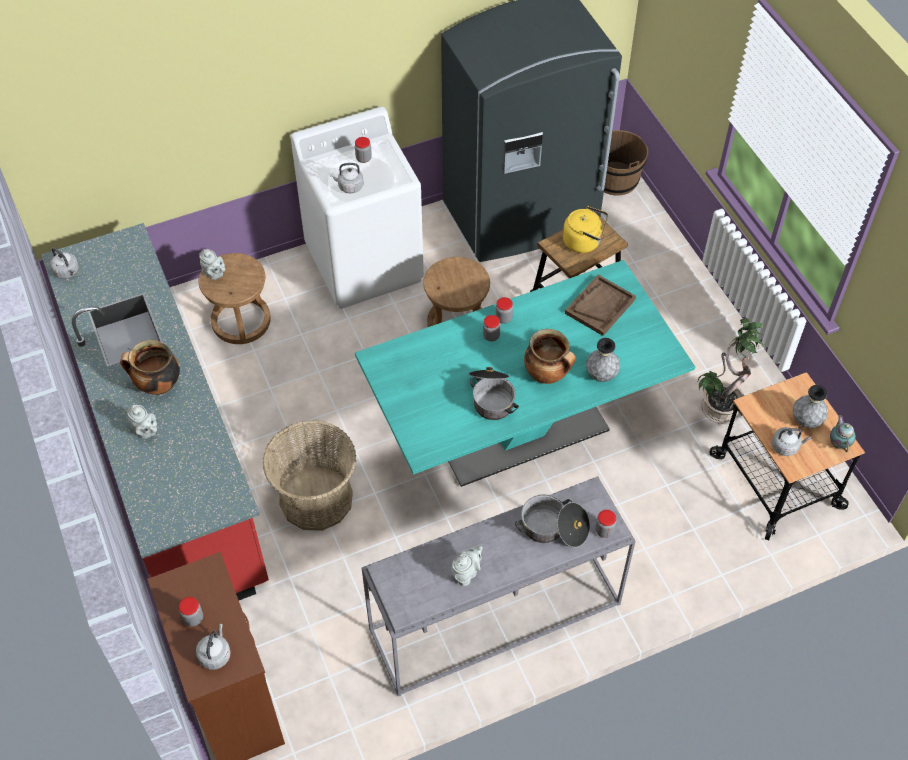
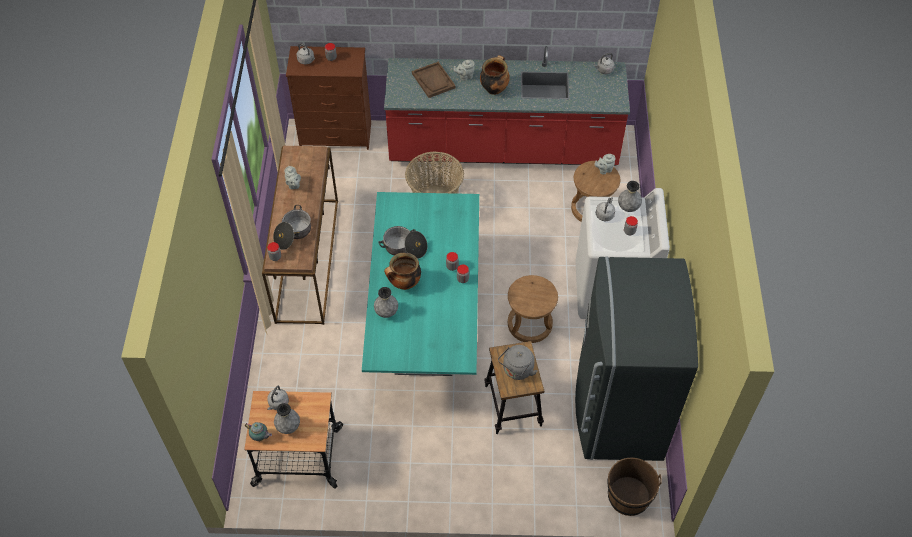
camera: 115 degrees right, 0 degrees up
grey console table [362,476,636,696] -> brown console table [262,146,338,325]
yellow kettle [563,206,608,253] -> grey kettle [498,345,537,380]
brown tray [565,275,636,336] -> brown tray moved to [412,62,456,98]
potted plant [698,318,766,424] -> none
none -> grey vase [618,181,642,212]

